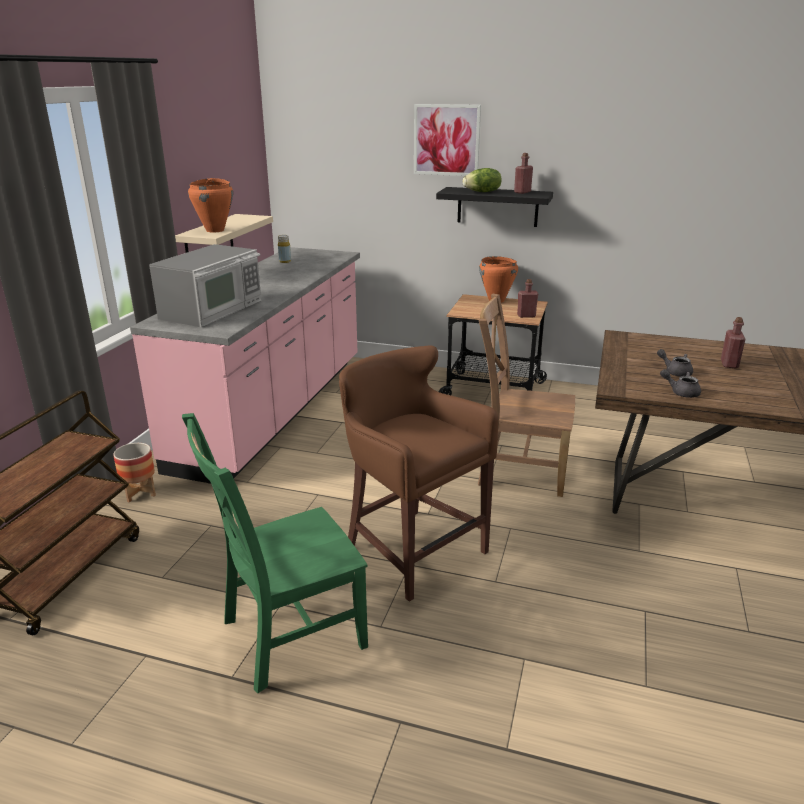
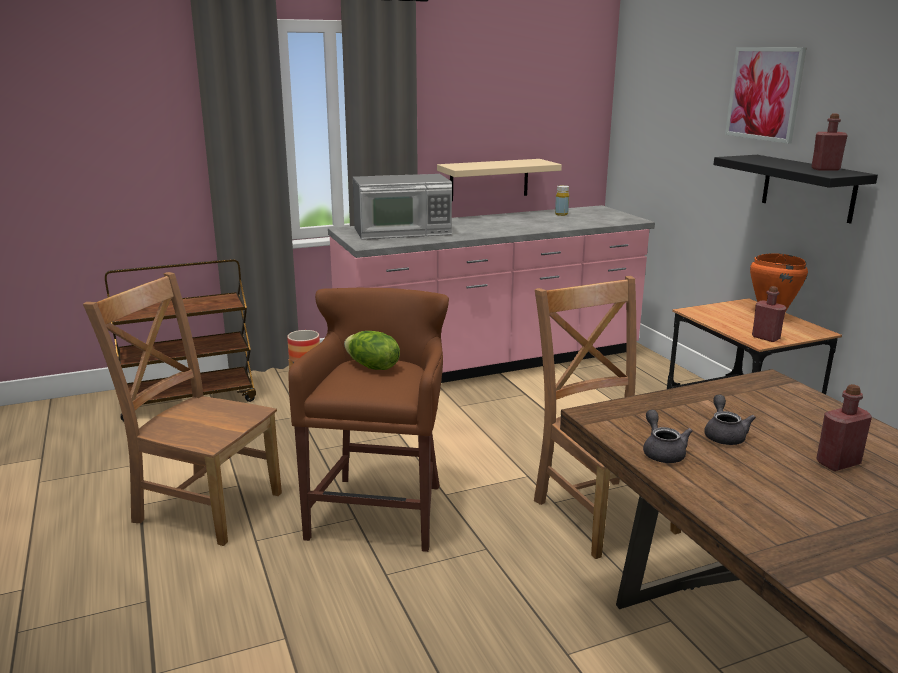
camera: 50 degrees right, 5 degrees down
green chair [182,413,368,693] -> brown chair [83,272,282,546]
orange cooking pot [188,178,233,233] -> none
lettuce [462,168,502,192] -> lettuce moved to [344,331,400,370]

